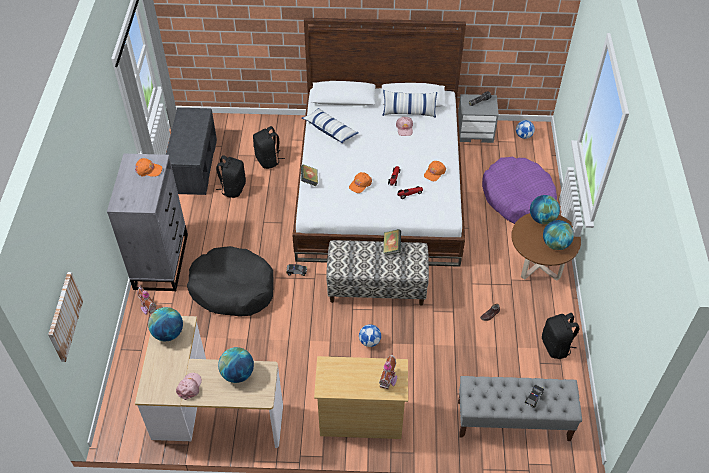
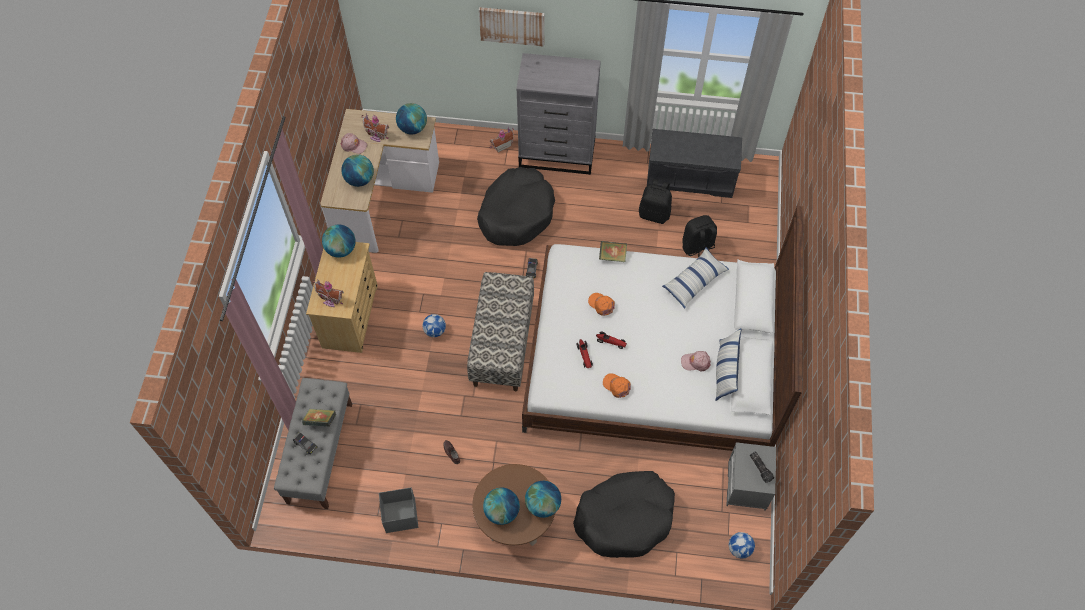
camera: 95 degrees right, 10 degrees up
picture [48,272,83,362] -> picture moved to [479,7,544,47]
orange cap [135,158,162,177] -> none
book [383,229,401,255] -> book moved to [302,409,336,427]
purple dog bed [482,157,557,224] -> black dog bed [573,471,675,558]
black backpack [542,313,579,359] -> grey storage box [379,487,419,533]
none -> globe [322,224,356,258]
none -> toy house [361,114,389,142]

